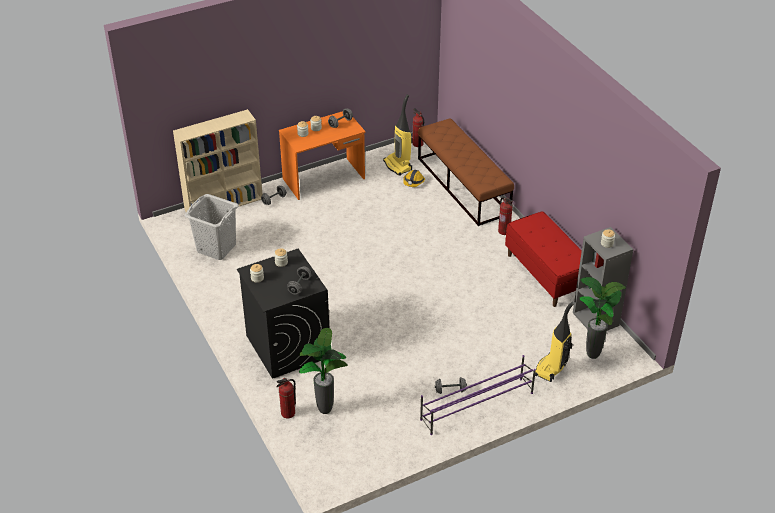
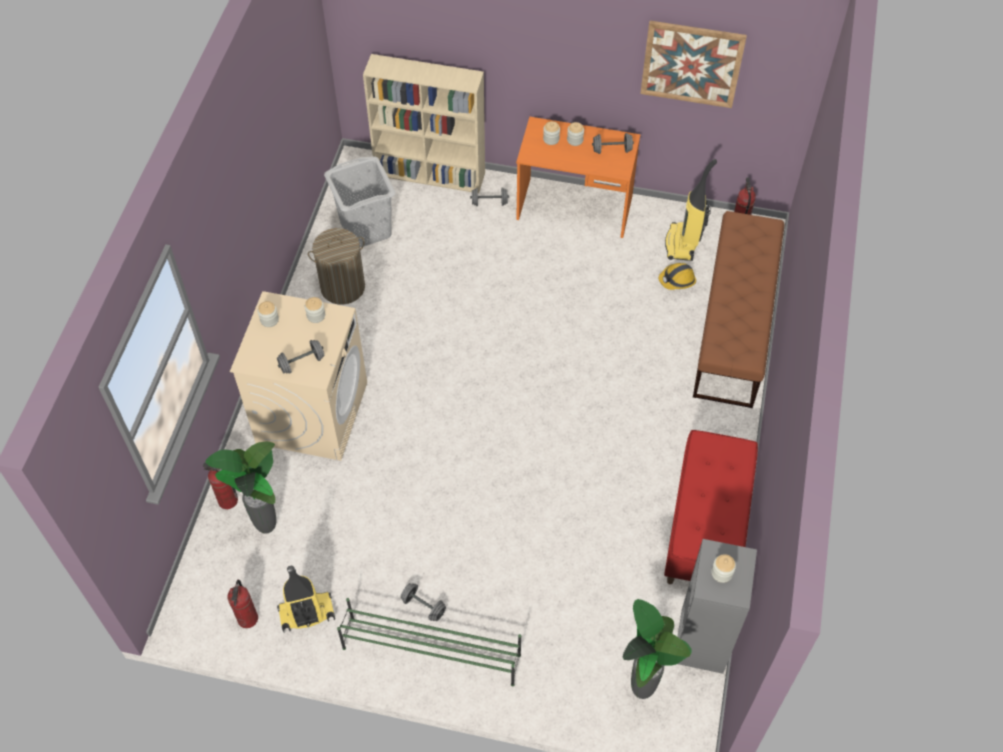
camera: 40 degrees right, 15 degrees up
black washing machine [237,249,329,379] -> beige washing machine [230,291,367,461]
purple shoe rack [420,355,536,435] -> green shoe rack [337,598,521,686]
fire extinguisher [498,197,513,235] -> fire extinguisher moved to [227,580,258,628]
vacuum cleaner [535,302,574,382] -> vacuum cleaner moved to [277,566,335,633]
none -> laundry basket [308,228,365,305]
none -> picture [640,21,747,108]

